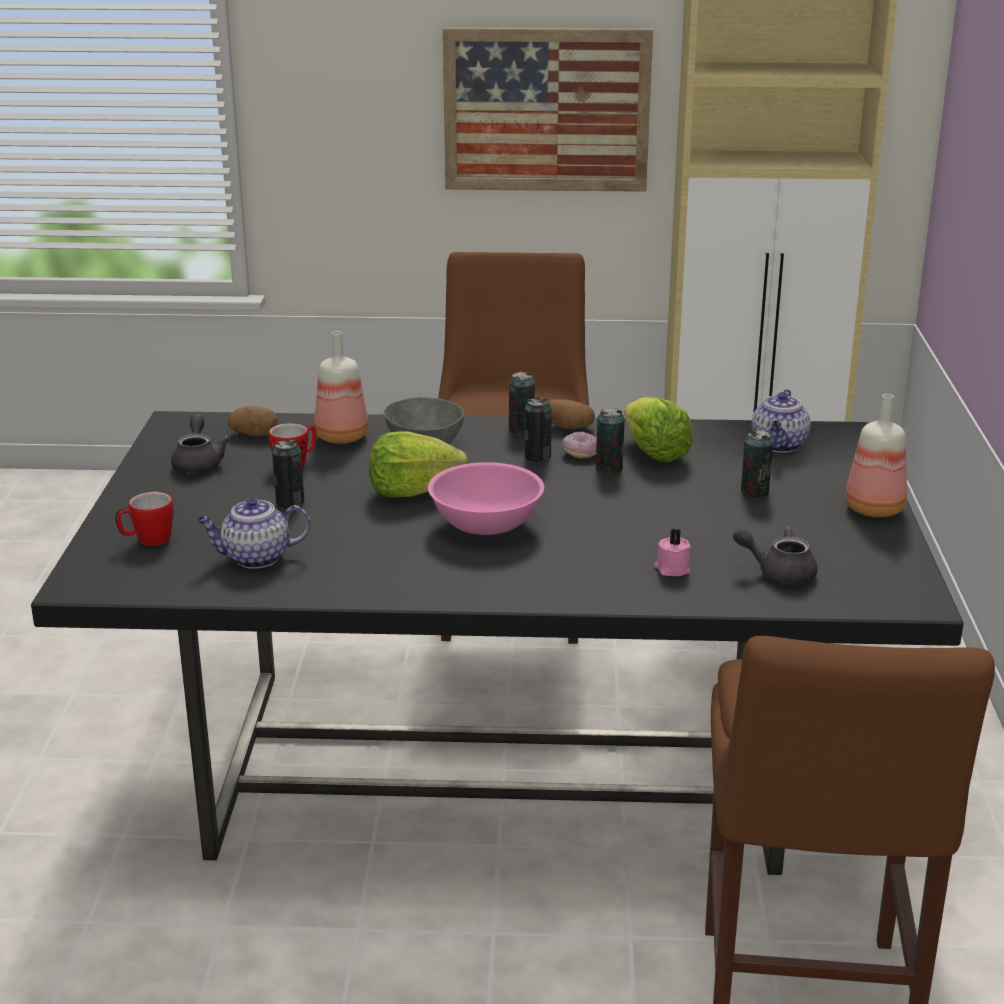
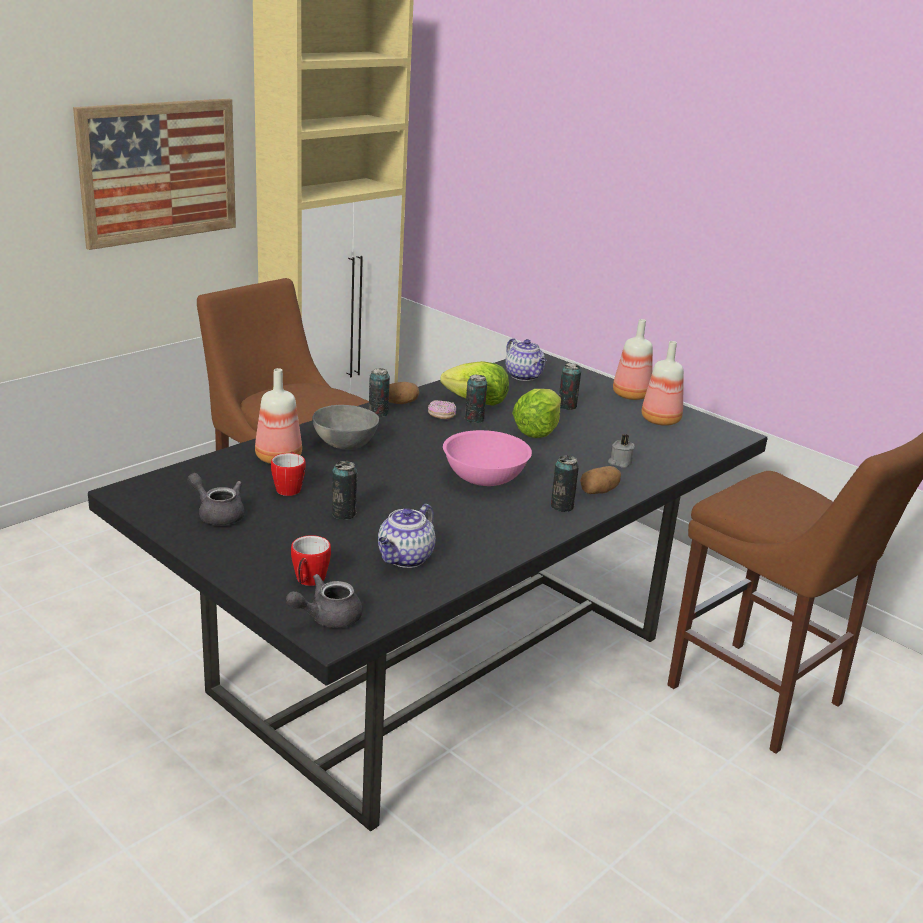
camera: 50 degrees left, 0 degrees up
potato [227,406,278,436] -> potato moved to [580,466,621,494]
lettuce [369,431,468,497] -> lettuce moved to [512,389,561,438]
can [525,397,552,462] -> can moved to [551,455,579,512]
pink candle [654,529,691,576] -> grey candle [608,434,635,468]
grey teapot [733,527,818,584] -> grey teapot moved to [286,574,363,628]
none -> bottle [641,341,684,426]

